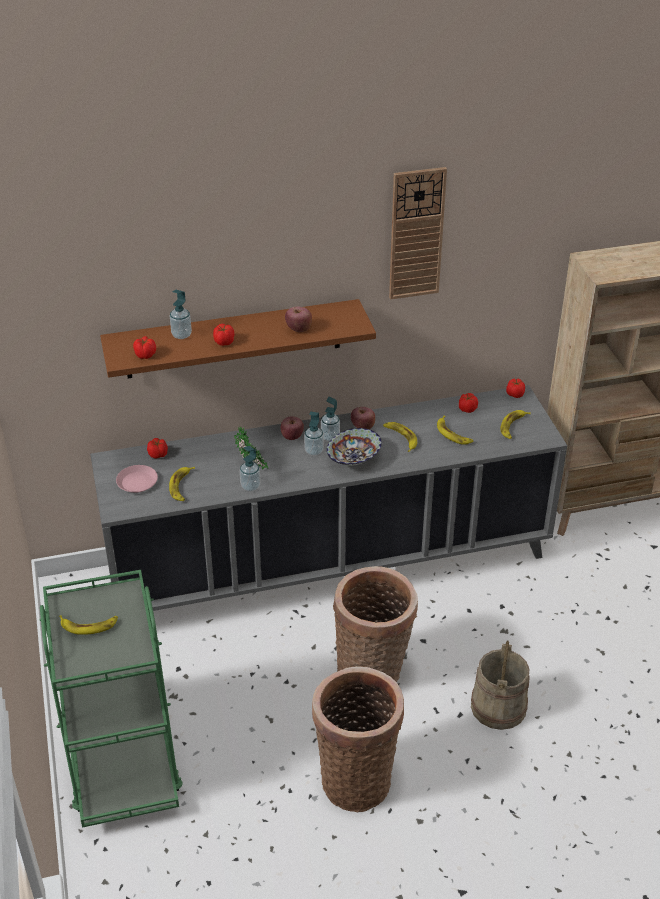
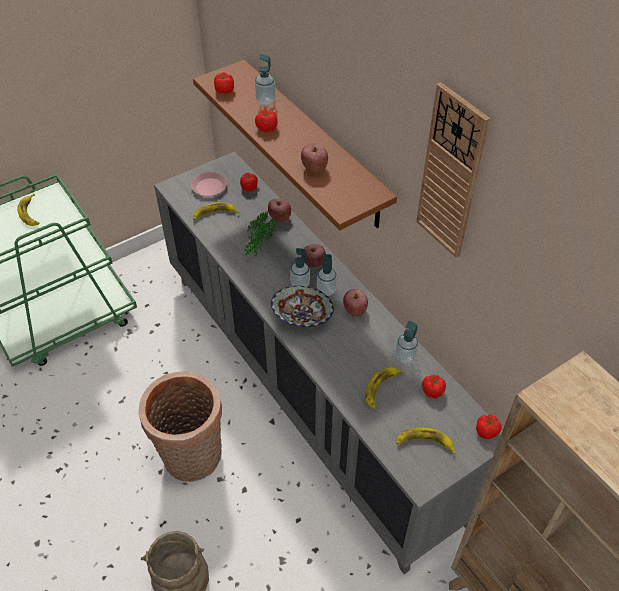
camera: 70 degrees right, 10 degrees up
soap dispenser [240,446,261,491] -> soap dispenser moved to [395,321,418,364]
basket [312,666,404,812] -> none
banana [383,422,417,452] -> none
none -> apple [268,198,291,222]

